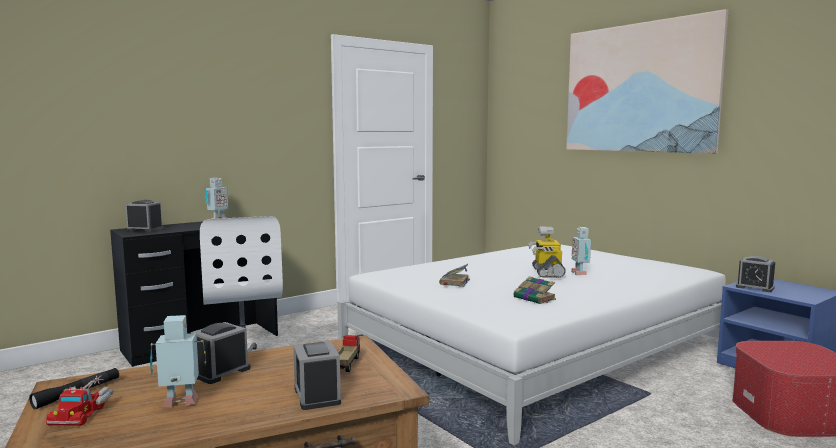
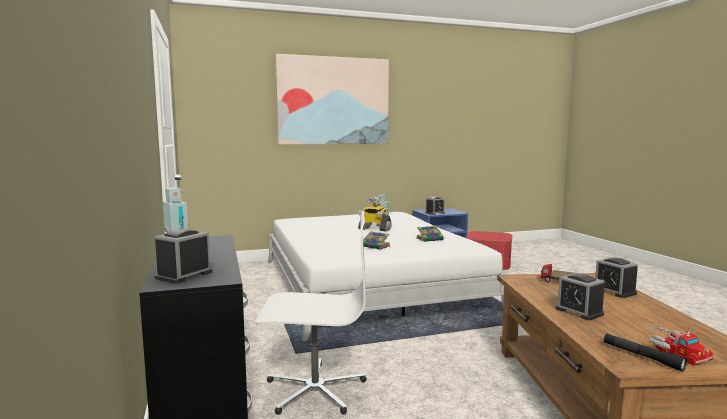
camera: 70 degrees left, 0 degrees up
toy truck [46,376,113,426] -> toy truck turned 45 degrees clockwise [649,324,713,365]
toy robot [150,315,206,407] -> none
alarm clock [293,341,341,410] -> alarm clock turned 60 degrees clockwise [595,258,638,298]

